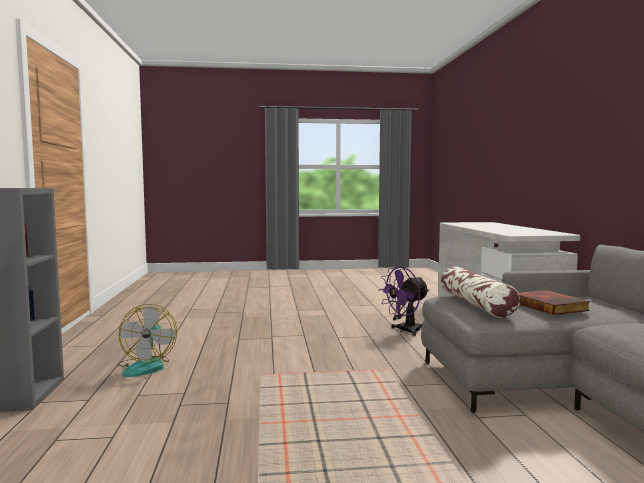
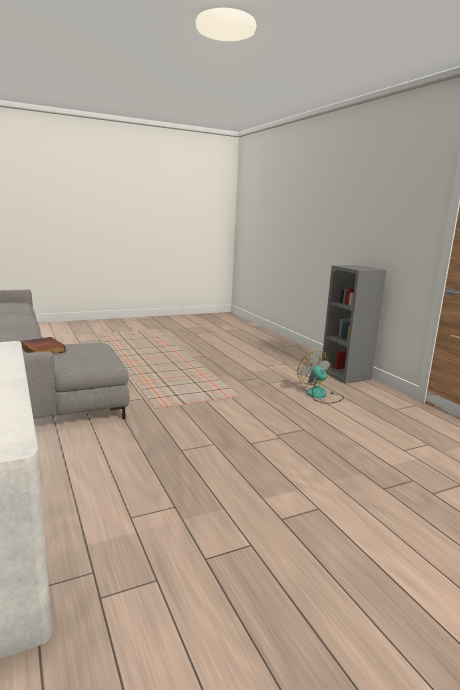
camera: 160 degrees right, 10 degrees up
purple fan [379,267,429,336] -> none
pillow [441,266,520,318] -> none

